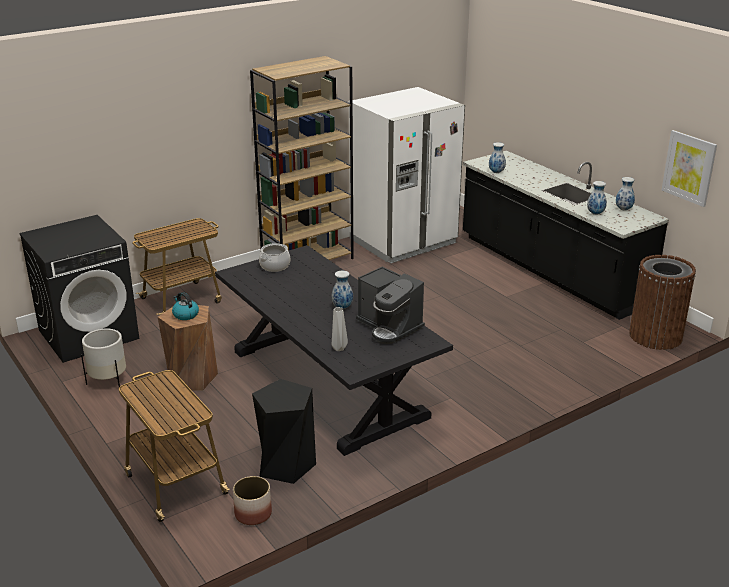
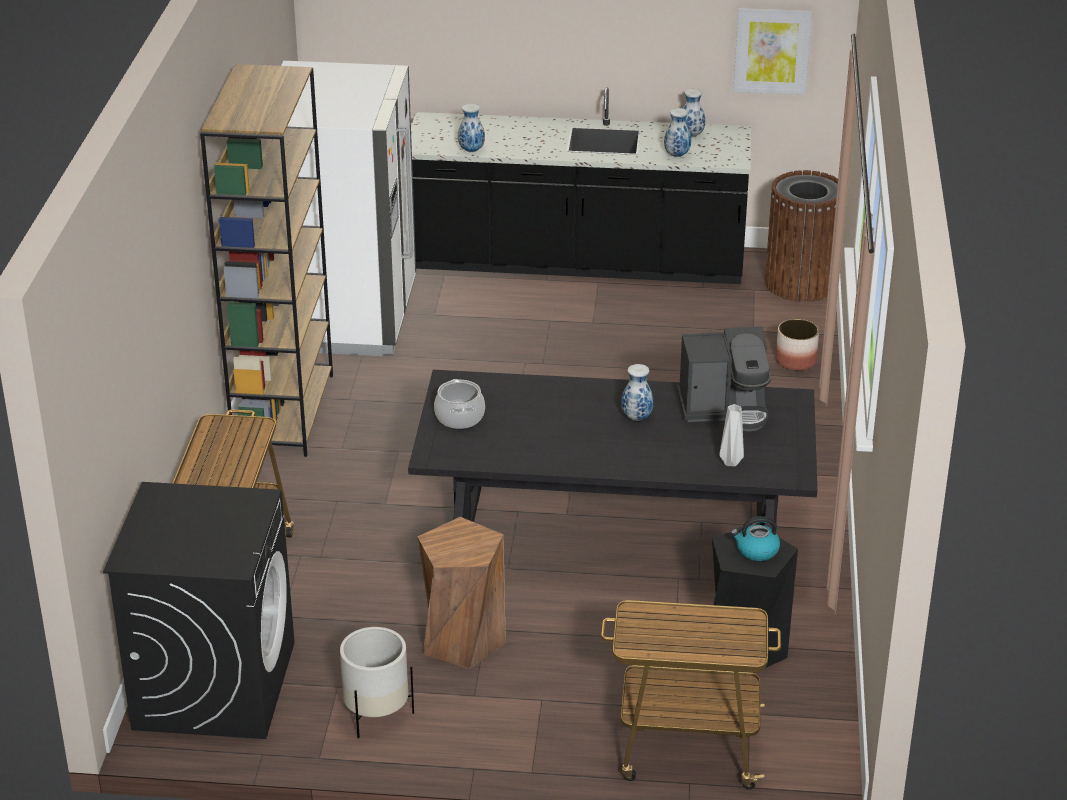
camera: 50 degrees left, 5 degrees up
kettle [172,292,199,320] -> kettle moved to [731,516,780,561]
planter [233,476,272,525] -> planter moved to [776,319,819,371]

